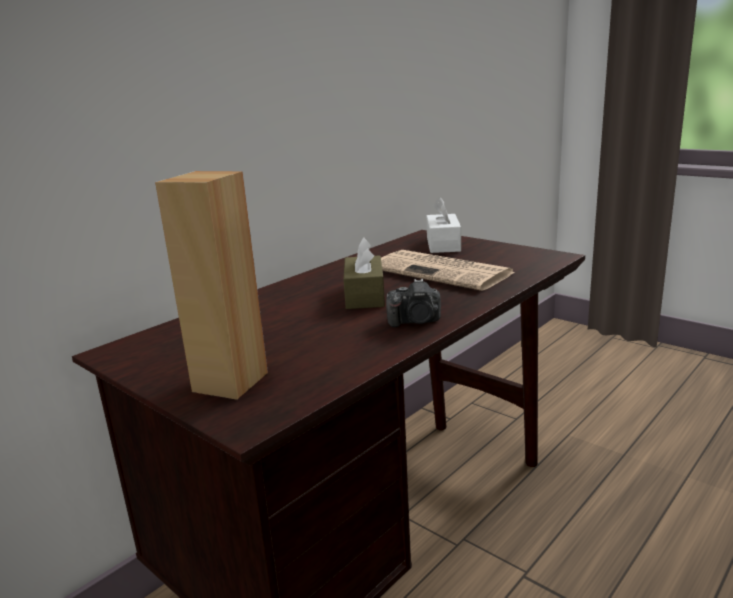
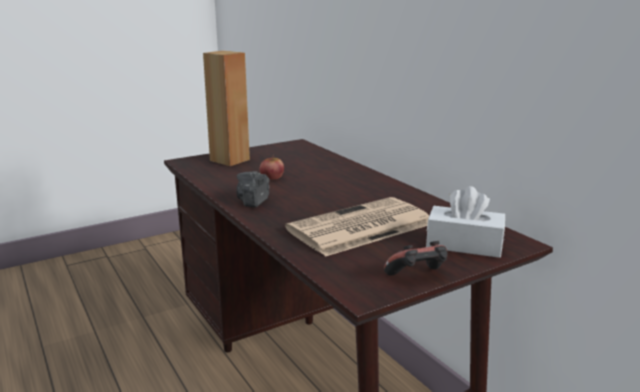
camera: 105 degrees right, 0 degrees up
brown tissue box [344,237,385,309] -> none
none -> apple [260,155,284,180]
none -> game controller [384,241,448,275]

